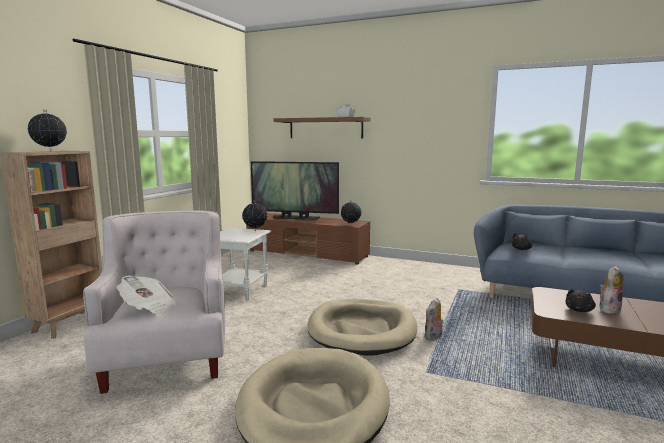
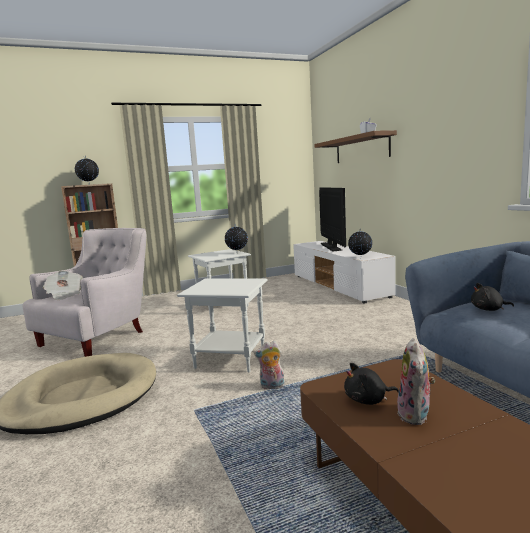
camera: 45 degrees right, 0 degrees up
brown tv stand [247,213,370,265] -> white tv stand [293,241,395,303]
television [251,161,339,220] -> television turned 150 degrees counterclockwise [319,187,346,251]
beige dog bed [307,299,417,356] -> white side table [177,278,268,373]
plush toy [600,266,623,314] -> plush toy turned 90 degrees clockwise [396,338,435,425]

